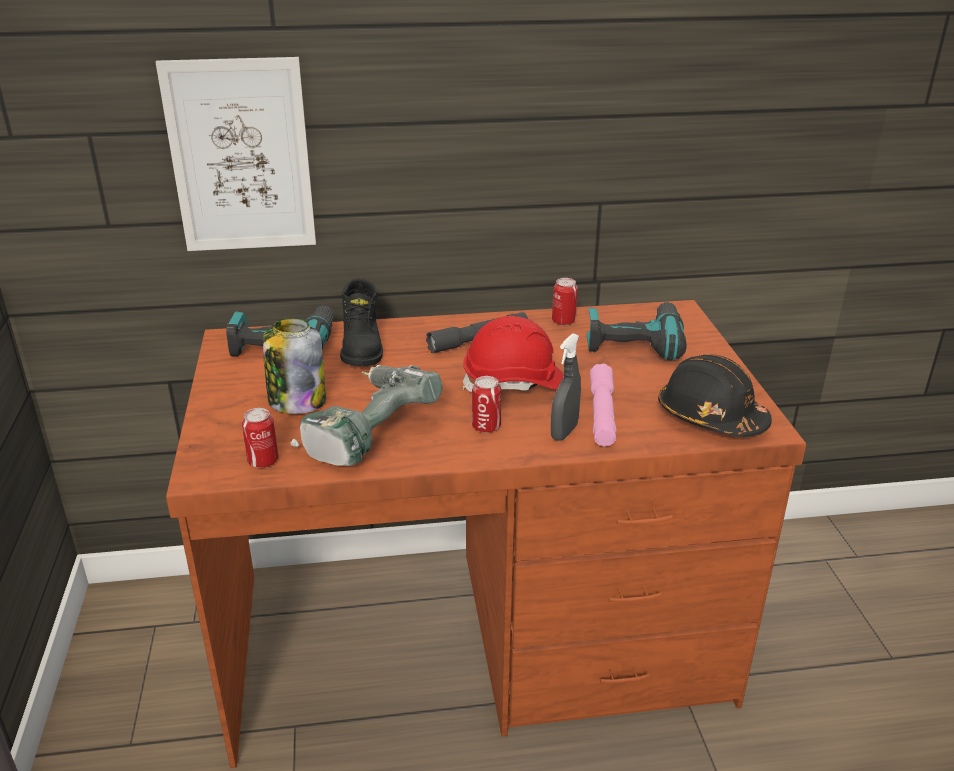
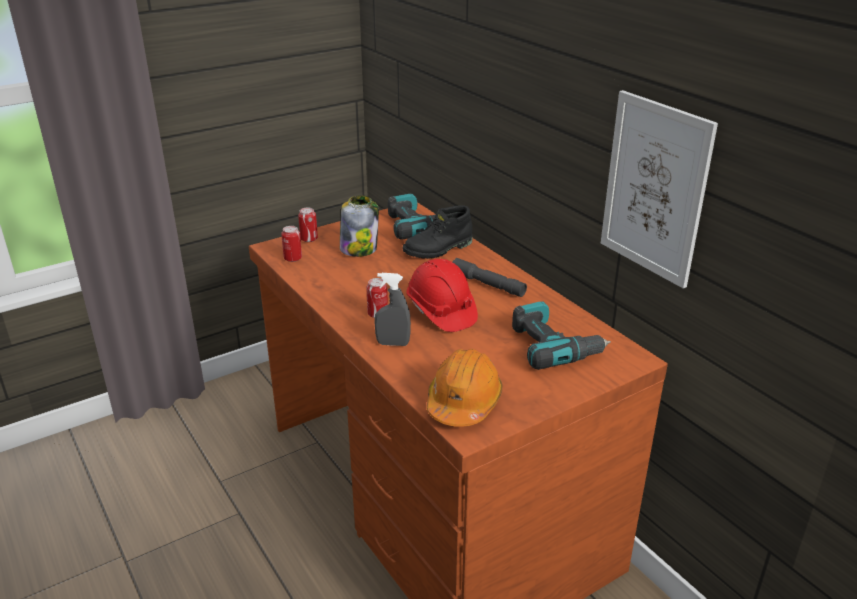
camera: 65 degrees right, 0 degrees up
picture [156,57,316,251] -> picture moved to [601,90,718,289]
power drill [290,365,443,466] -> none
can [552,278,578,325] -> can moved to [298,207,318,242]
pink flashlight [590,363,616,447] -> none
black hard hat [658,354,772,437] -> orange hard hat [427,349,503,427]

